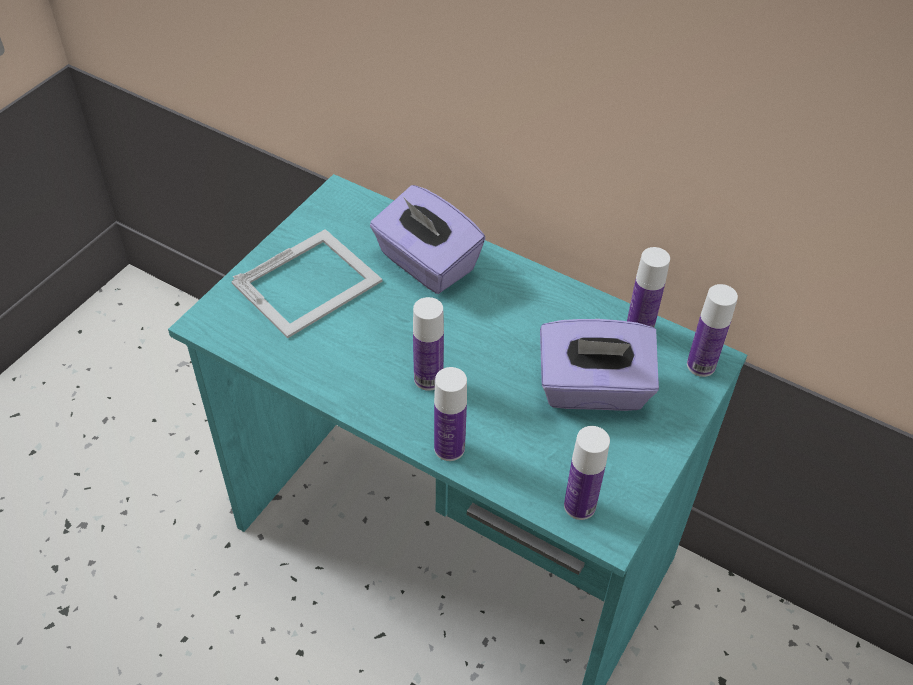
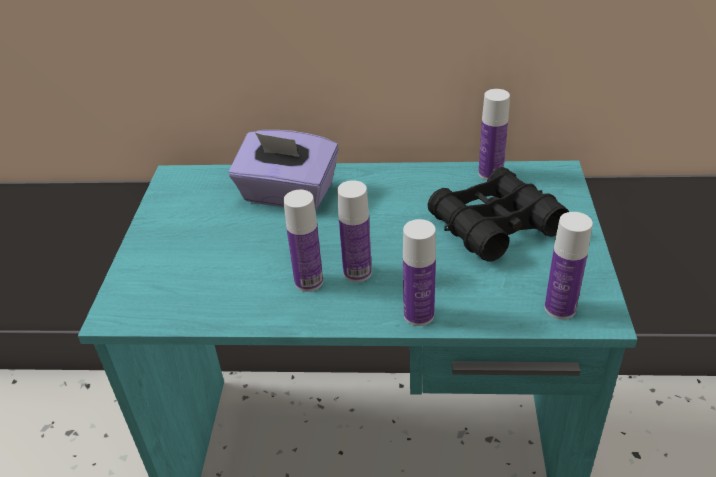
camera: 25 degrees left, 10 degrees down
picture frame [231,229,383,338] -> none
purple tissue box [540,319,659,411] -> black binoculars [428,167,569,262]
bottle [687,284,738,377] -> bottle moved to [283,190,323,292]

